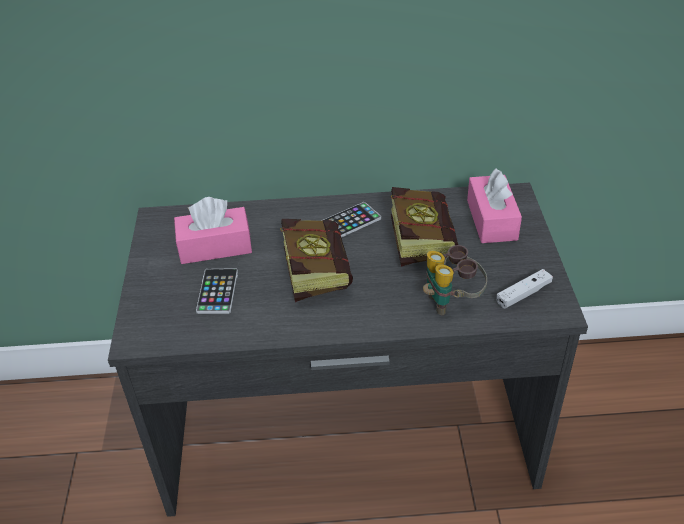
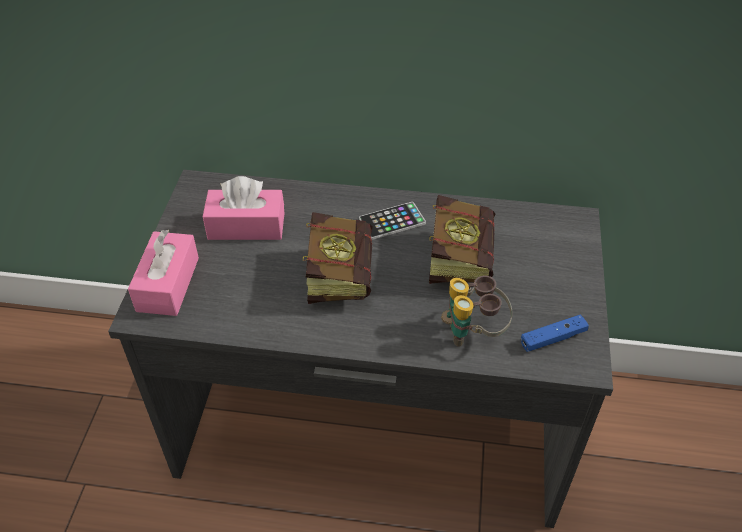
camera: 10 degrees right, 5 degrees up
phone [196,269,238,314] -> none
pink tissue box [467,168,522,243] -> pink tissue box moved to [128,230,199,316]
white game controller [496,269,553,309] -> blue game controller [521,314,589,352]

